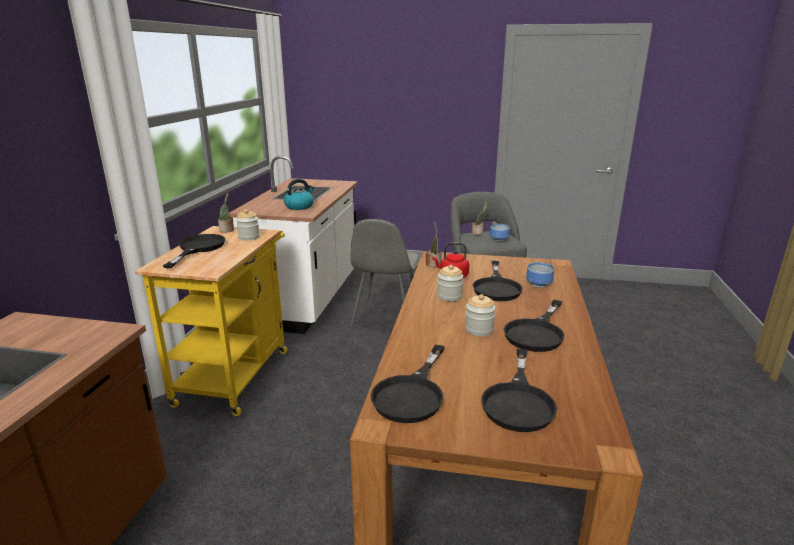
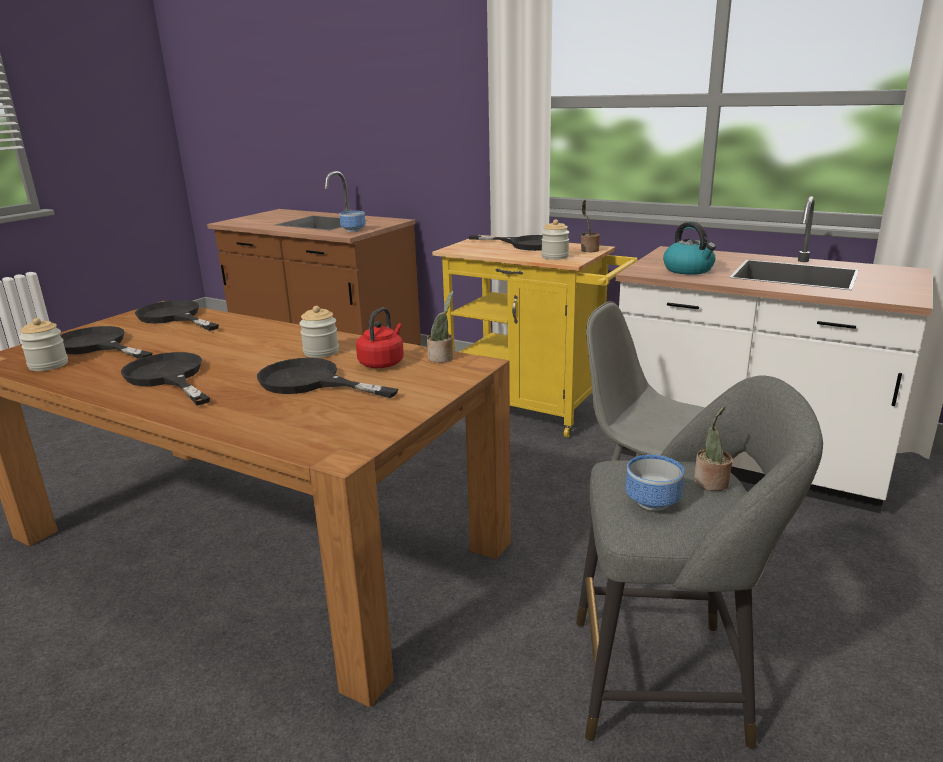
camera: 110 degrees right, 0 degrees up
jar [465,294,496,336] -> jar moved to [19,318,68,371]
bowl [526,262,554,287] -> bowl moved to [340,211,366,232]

